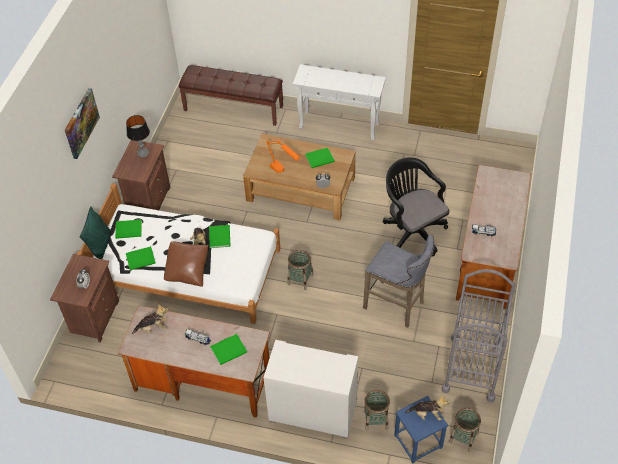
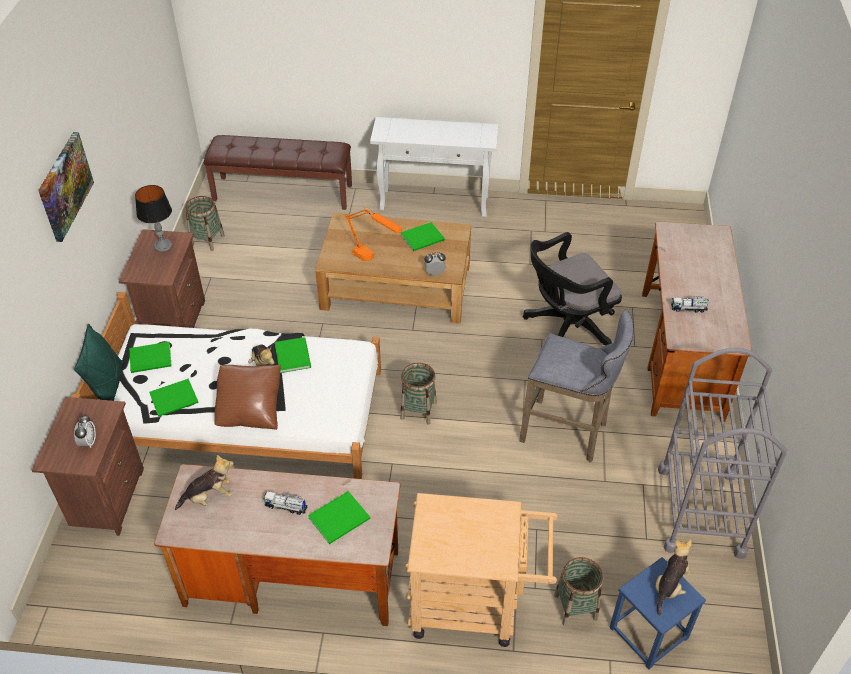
camera: 10 degrees left, 5 degrees down
white dresser [263,340,358,438] -> beige cart [405,493,557,647]
black office chair [383,157,449,256] -> black office chair turned 75 degrees counterclockwise [523,232,622,346]
plush toy [405,395,450,420] -> plush toy turned 60 degrees counterclockwise [655,540,692,616]
basket [449,408,481,452] -> basket moved to [186,196,225,251]

